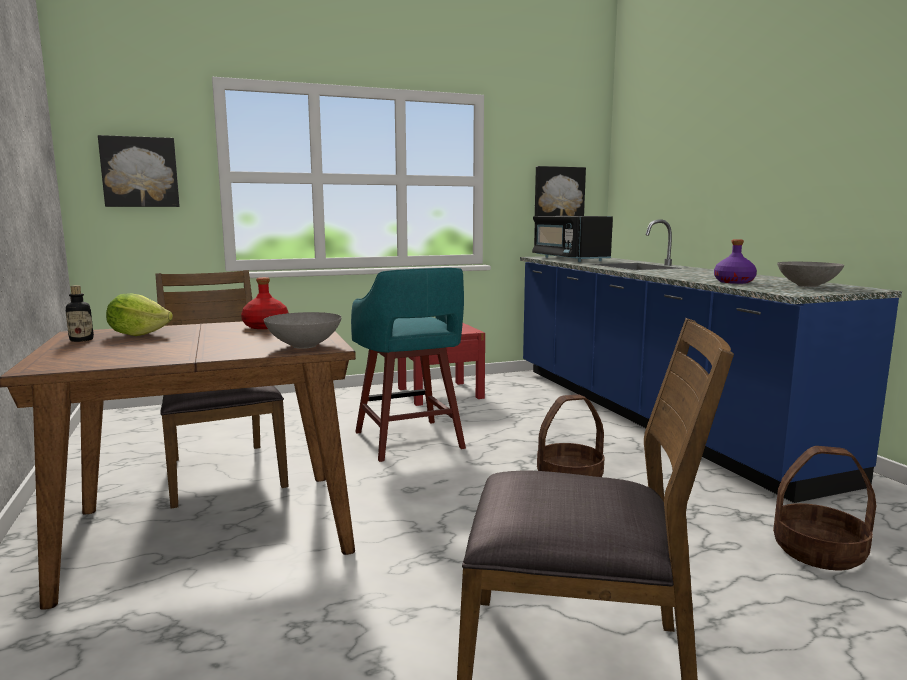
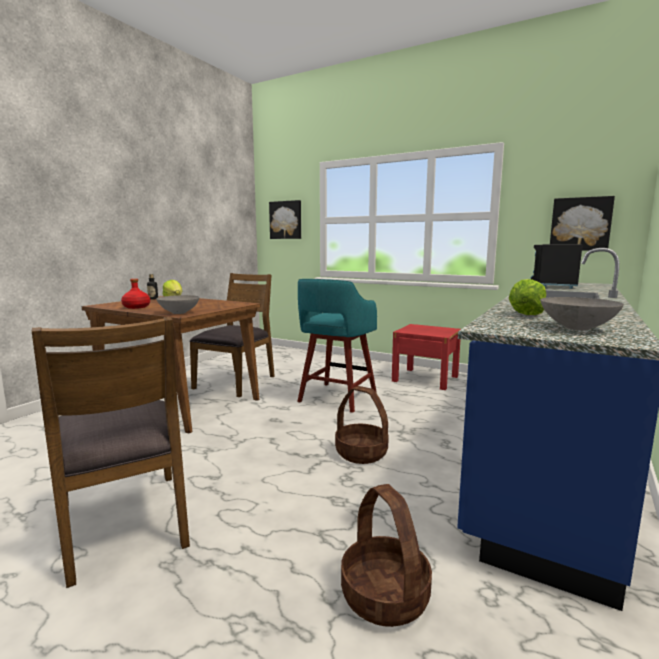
camera: 50 degrees right, 0 degrees up
red bottle [241,277,288,329] -> red bottle moved to [121,279,150,309]
purple bottle [714,239,757,284] -> lettuce [509,279,546,315]

